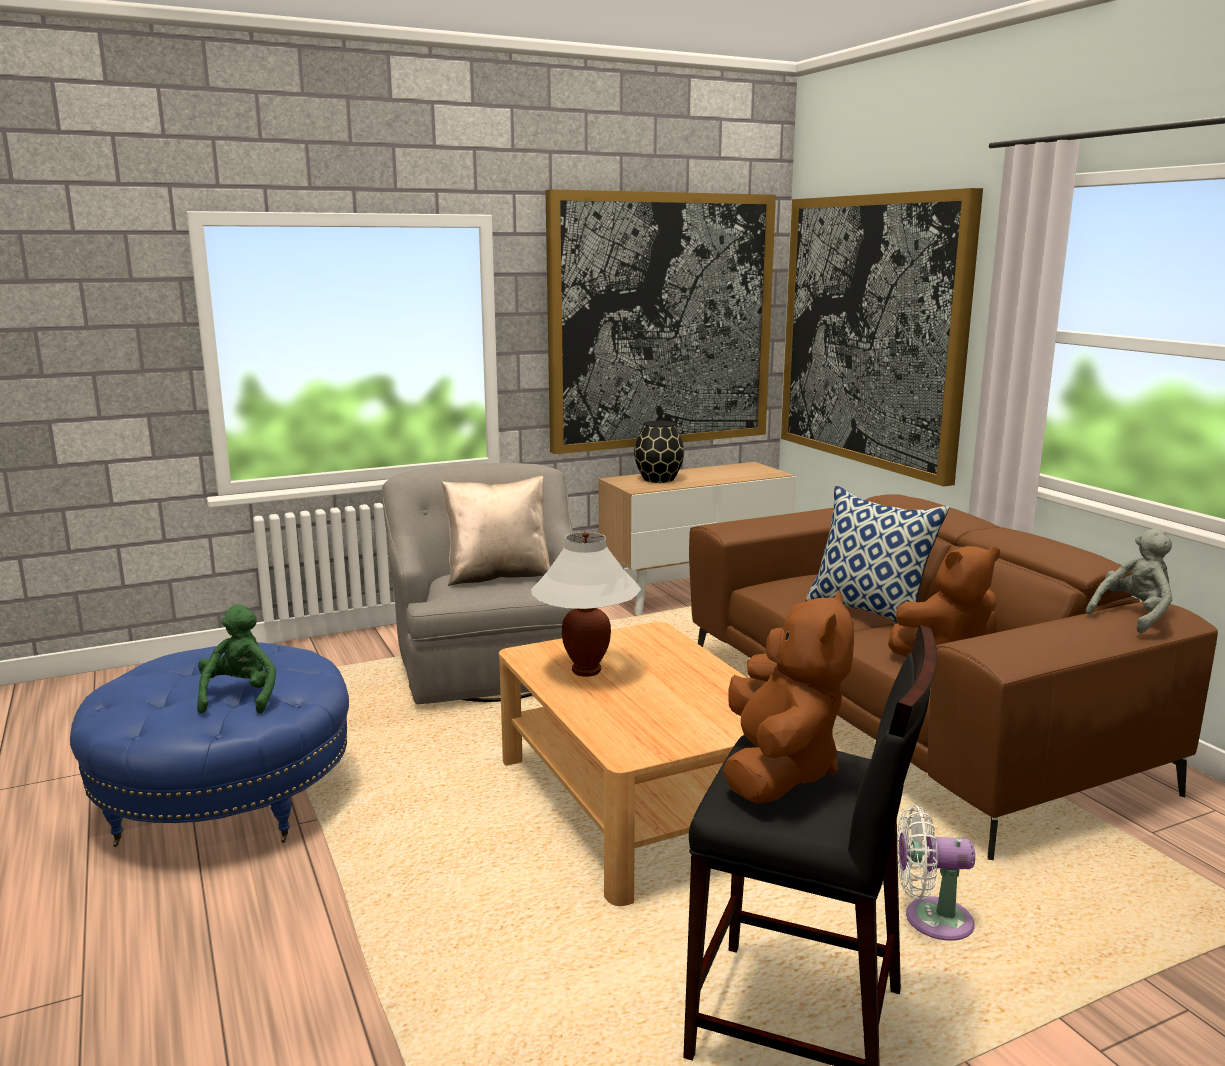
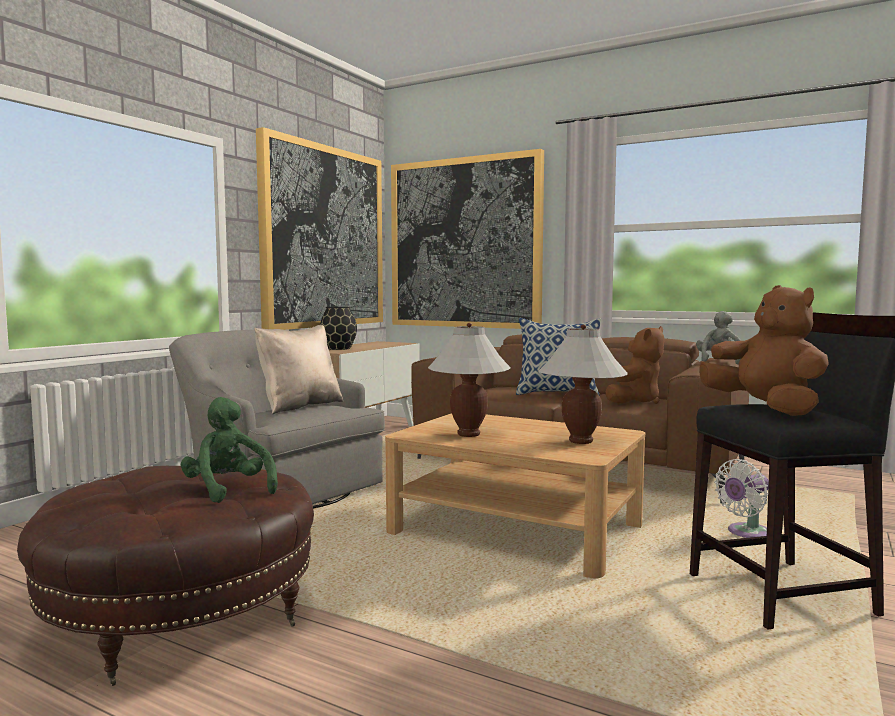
camera: 35 degrees left, 10 degrees down
blue ottoman [70,642,349,847] -> brown ottoman [17,466,314,686]
none -> white table lamp [538,324,628,444]

